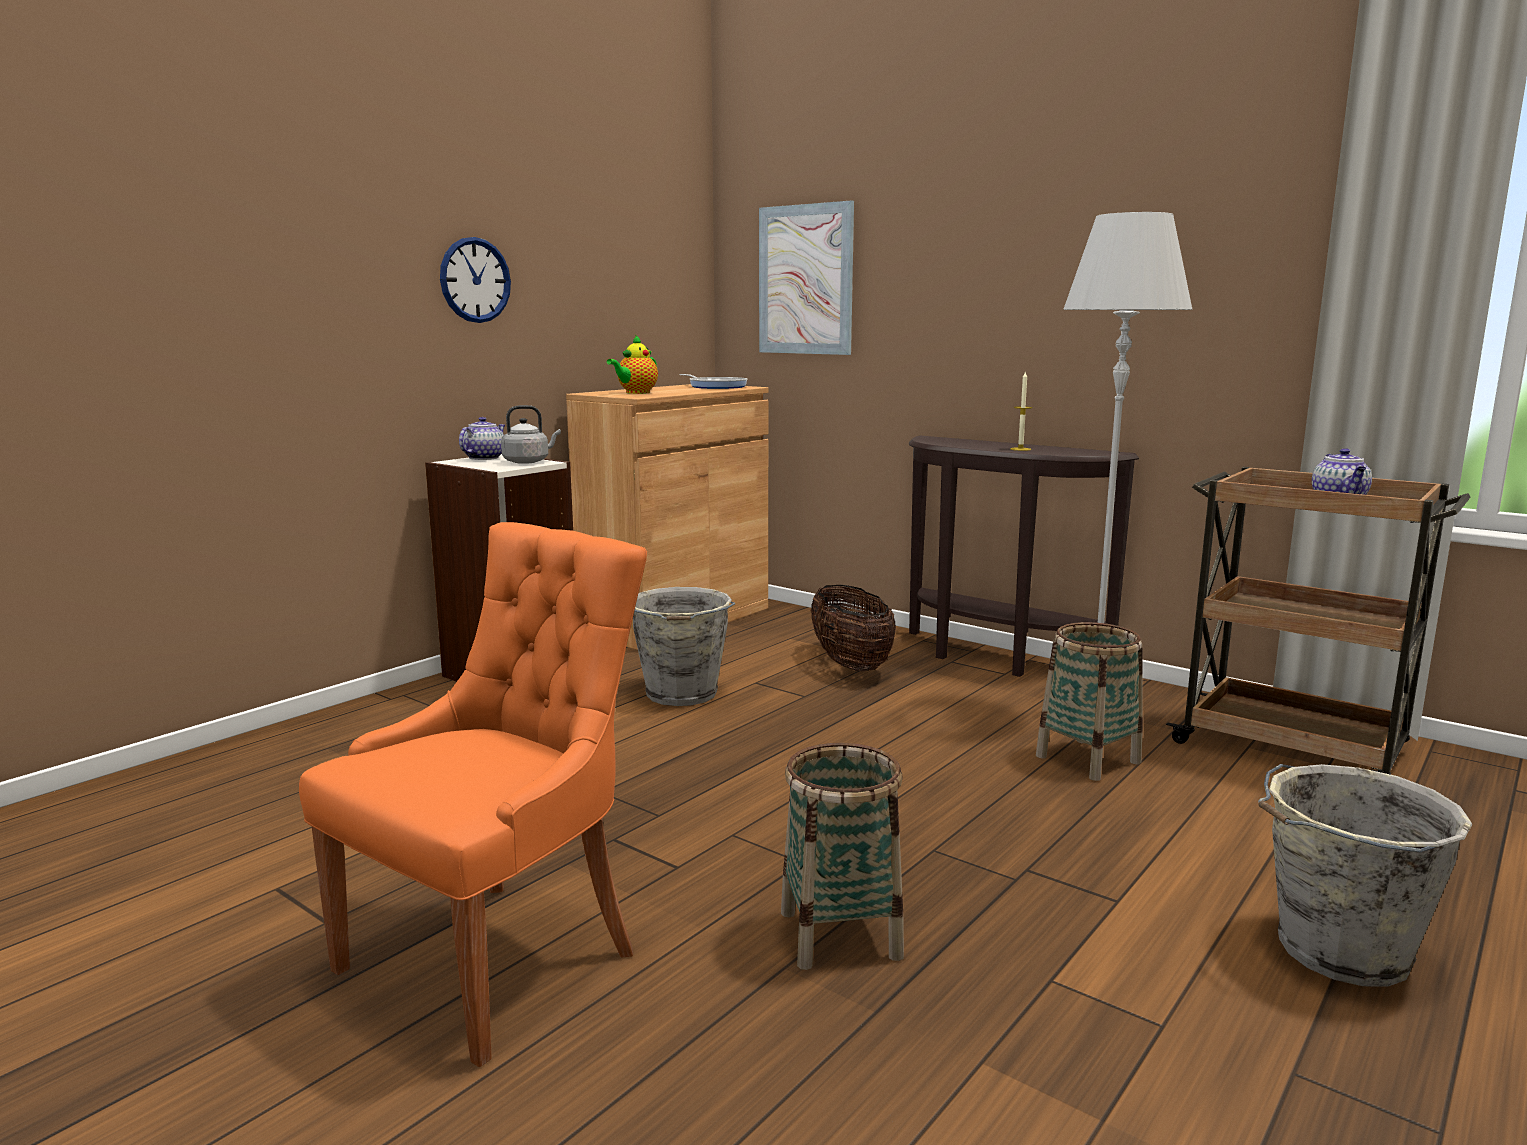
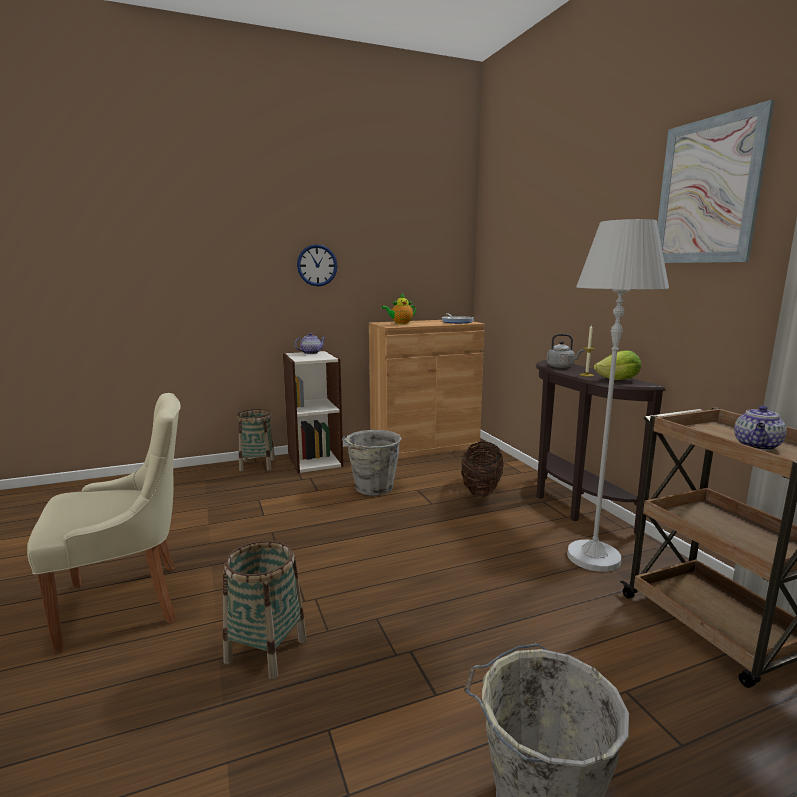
camera: 30 degrees right, 0 degrees up
orange chair [299,522,647,1067] -> beige chair [27,393,181,654]
grey kettle [501,405,561,464] -> grey kettle moved to [546,334,584,368]
picture [759,200,854,355] -> picture moved to [658,100,775,263]
basket [1036,622,1143,781] -> basket moved to [236,409,275,471]
none -> lettuce [594,350,641,380]

